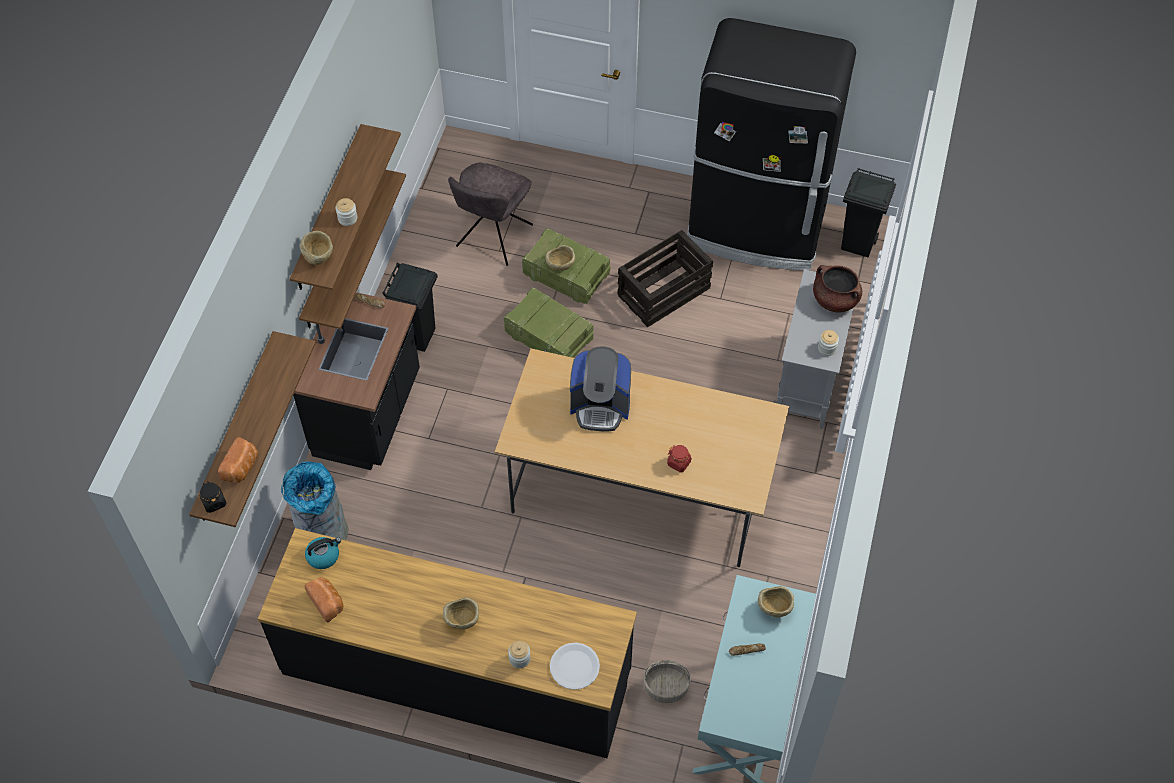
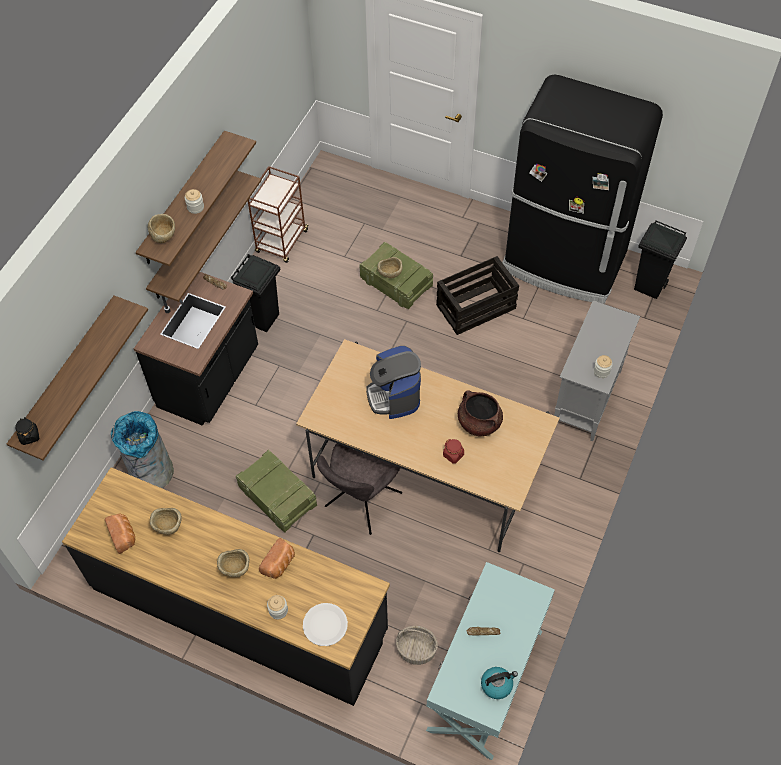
camera: 10 degrees right, 0 degrees up
bread [218,437,258,483] -> bread moved to [259,538,295,579]
kettle [305,537,341,569] -> kettle moved to [481,667,518,699]
grey chair [448,163,533,266] -> grey chair moved to [317,444,402,535]
crate [504,287,594,358] -> crate moved to [236,450,317,532]
coffee machine [570,346,631,431] -> coffee machine turned 60 degrees clockwise [366,346,421,419]
beige bowl [758,586,794,617] -> beige bowl moved to [150,508,182,535]
brown cooking pot [813,265,862,312] -> brown cooking pot moved to [458,390,503,436]
none -> brown cart [248,166,308,263]

